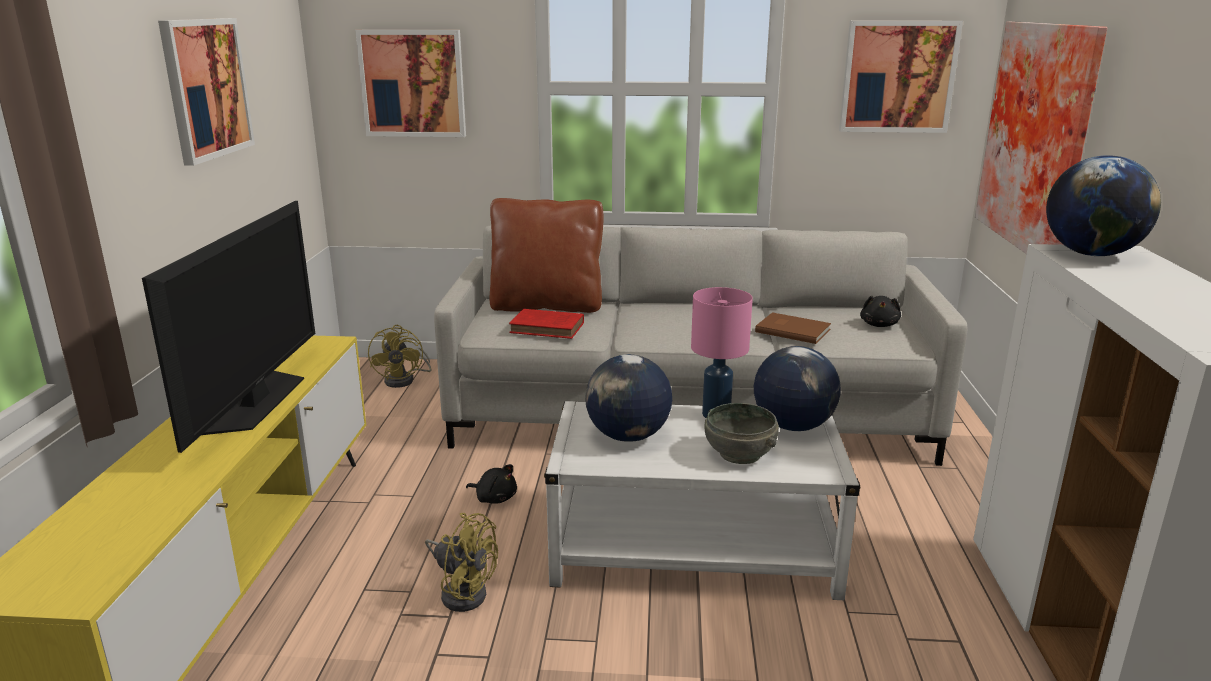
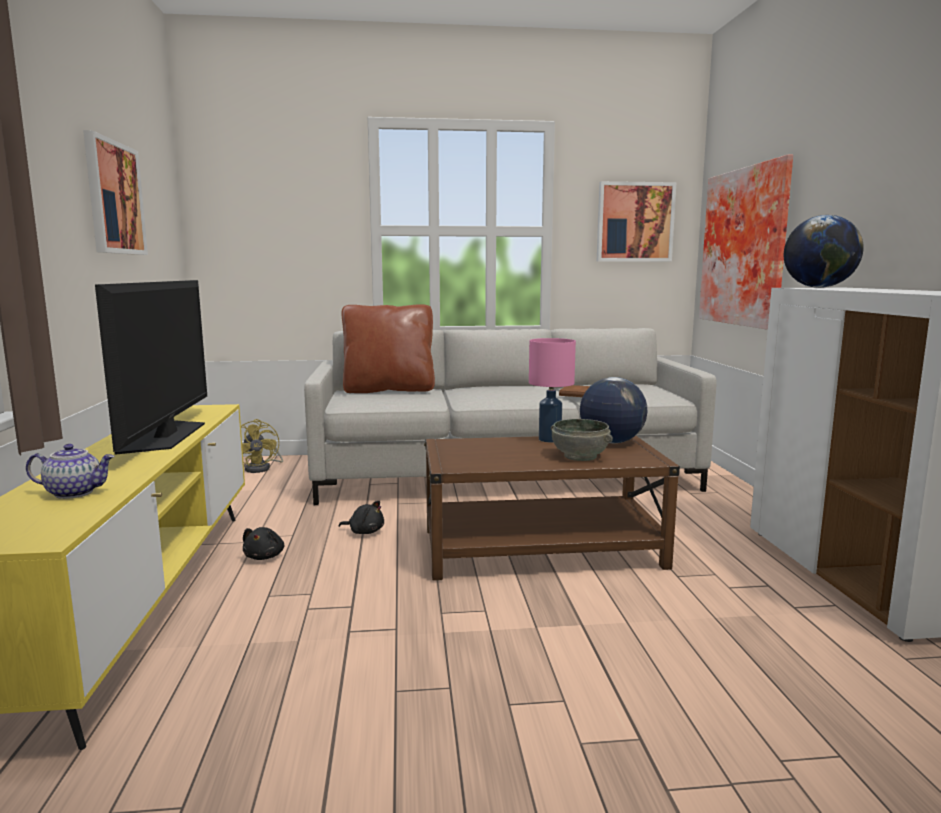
camera: 10 degrees left, 10 degrees down
picture [355,30,466,137] -> none
yellow fan [425,513,498,612] -> none
red book [509,309,584,339] -> none
white coffee table [544,401,860,600] -> brown coffee table [424,436,680,581]
globe [585,354,672,442] -> none
black plush toy [860,296,901,327] -> black plush toy moved to [243,527,285,560]
none -> teapot [26,444,115,499]

